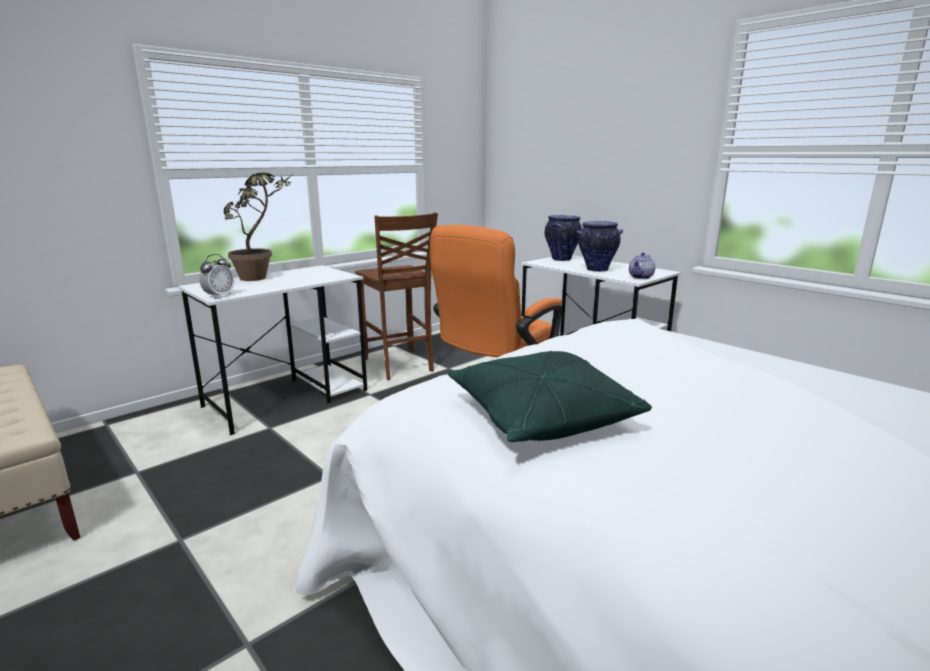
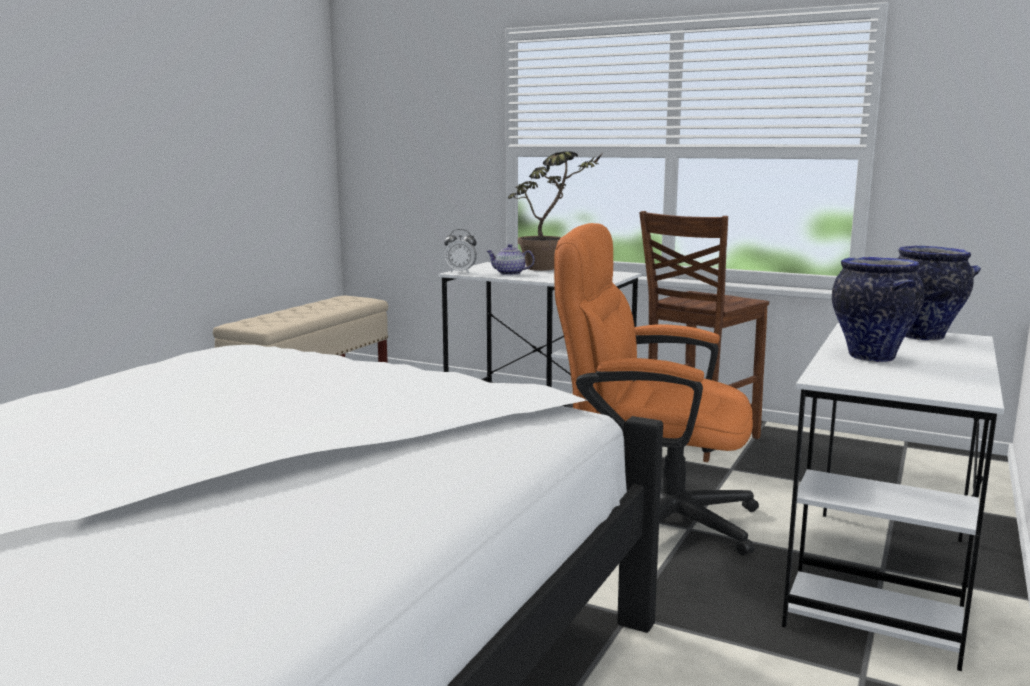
camera: 70 degrees right, 5 degrees down
green pillow [448,351,652,442] -> none
teapot [629,252,655,279] -> teapot moved to [486,244,535,275]

